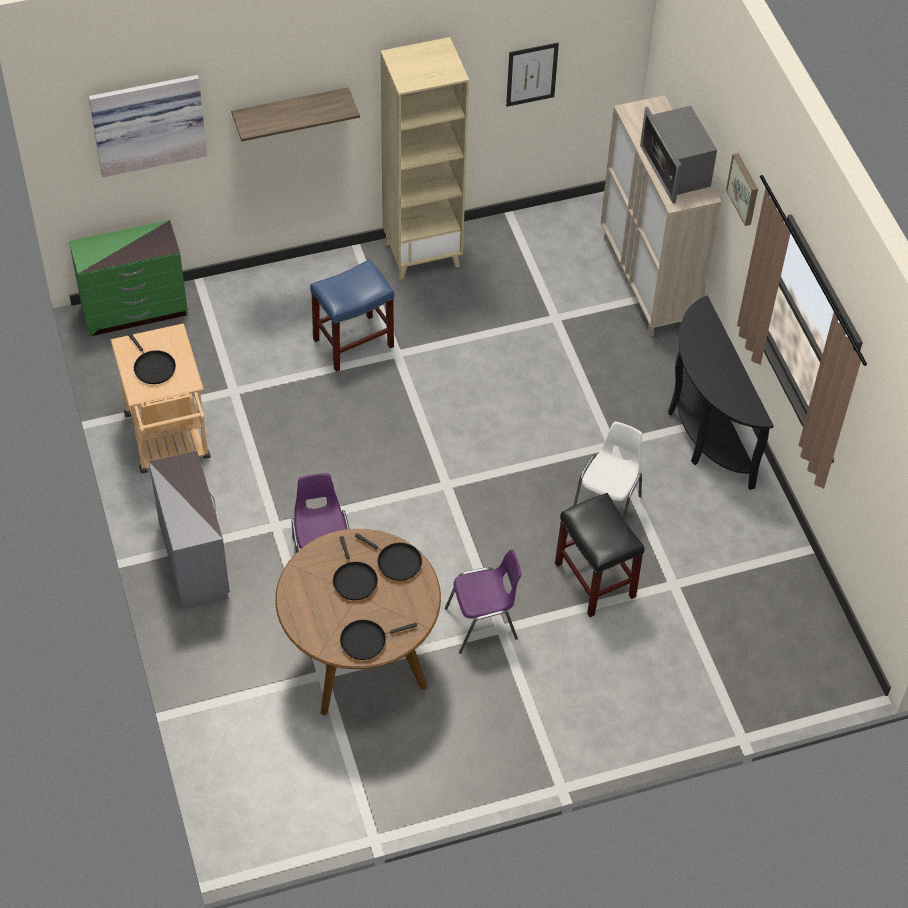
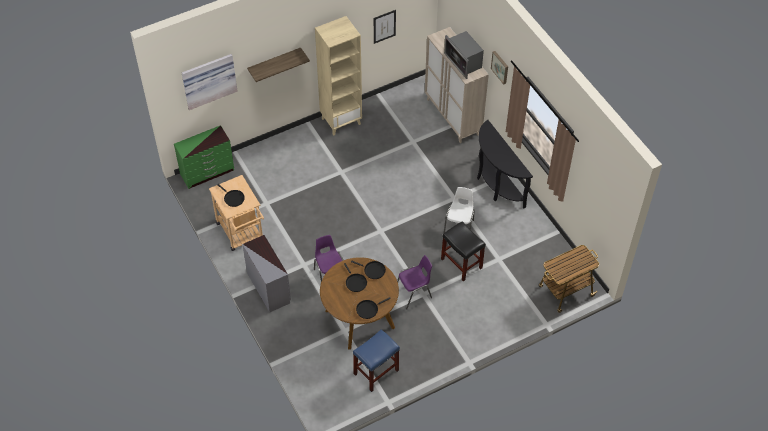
camera: 10 degrees left, 0 degrees up
blue stool [310,259,394,372] -> blue stool moved to [353,329,400,392]
none -> cart [539,245,599,313]

